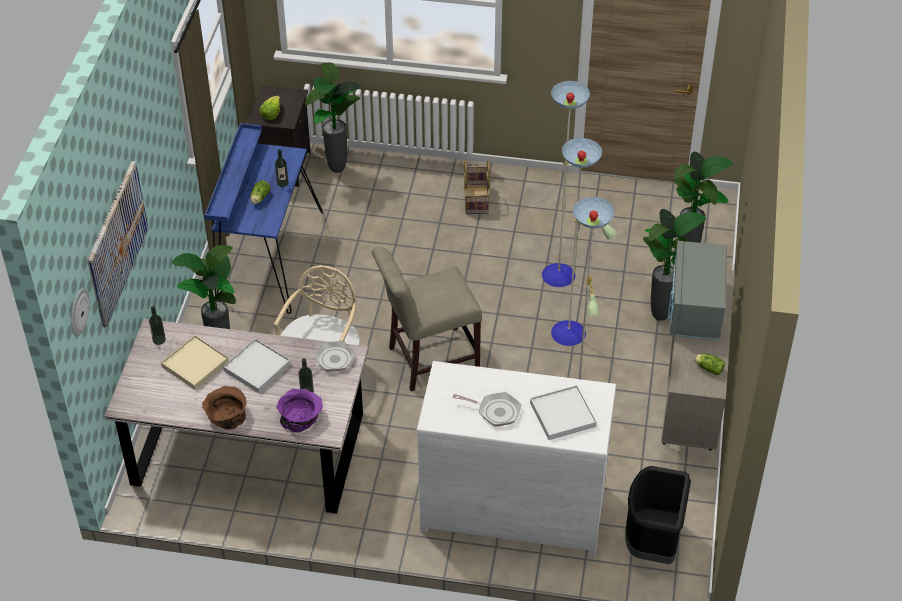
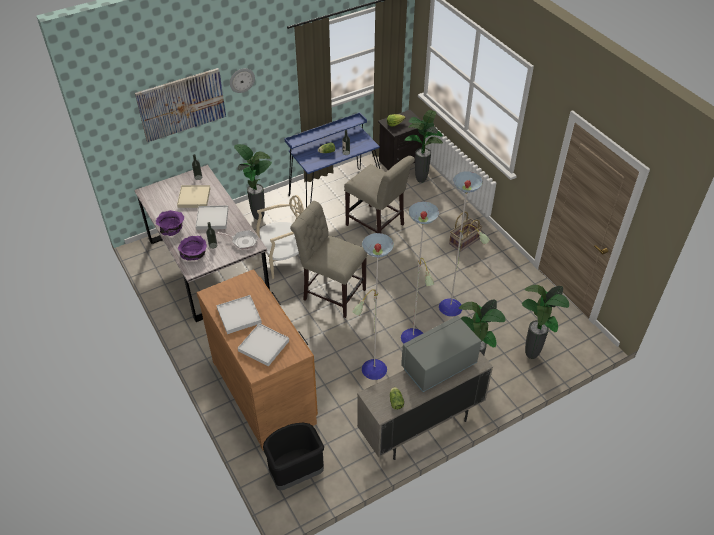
camera: 50 degrees right, 0 degrees up
wall clock [71,288,89,336] -> wall clock moved to [230,68,255,93]
brown bowl [202,386,247,430] -> purple bowl [155,210,184,236]
white dresser [417,361,616,556] -> brown dresser [197,269,318,451]
frying pan [452,392,521,427] -> white tray [216,295,262,334]
none -> beige chair [344,156,415,233]

